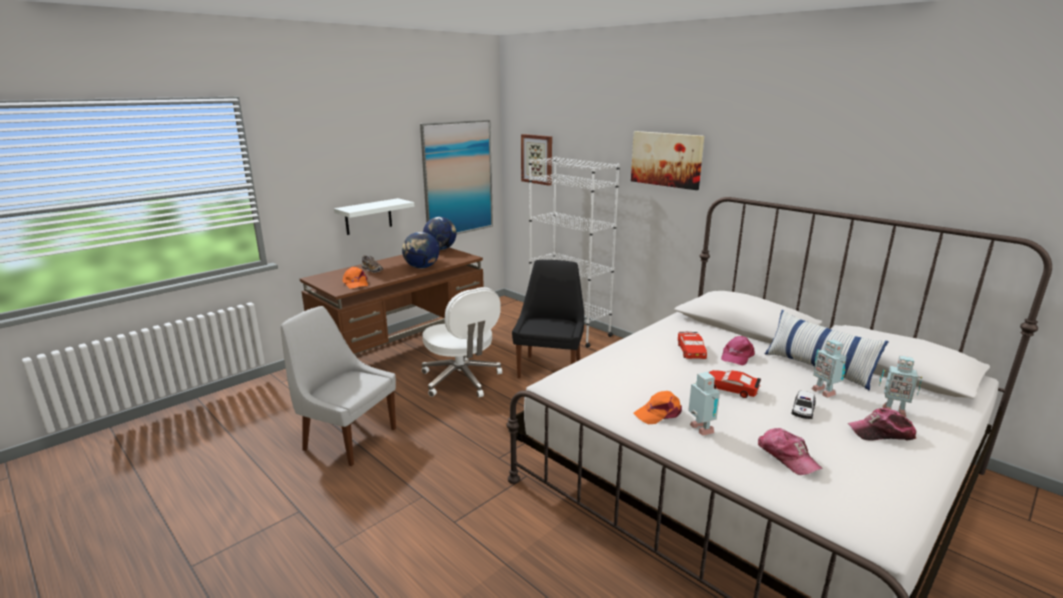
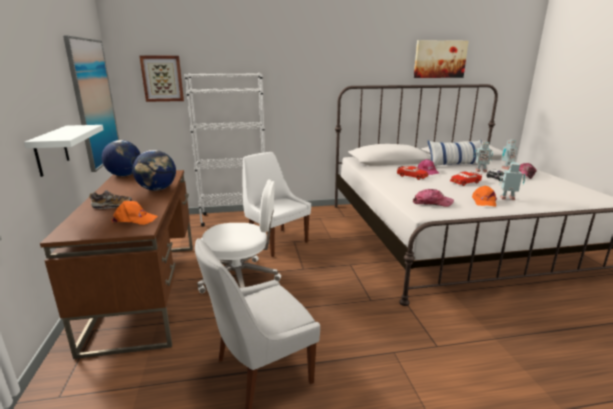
camera: 55 degrees left, 0 degrees up
black chair [512,260,584,378] -> white chair [243,152,311,257]
picture [631,131,704,190] -> picture moved to [414,40,468,78]
cap [758,428,823,475] -> cap moved to [413,189,454,207]

